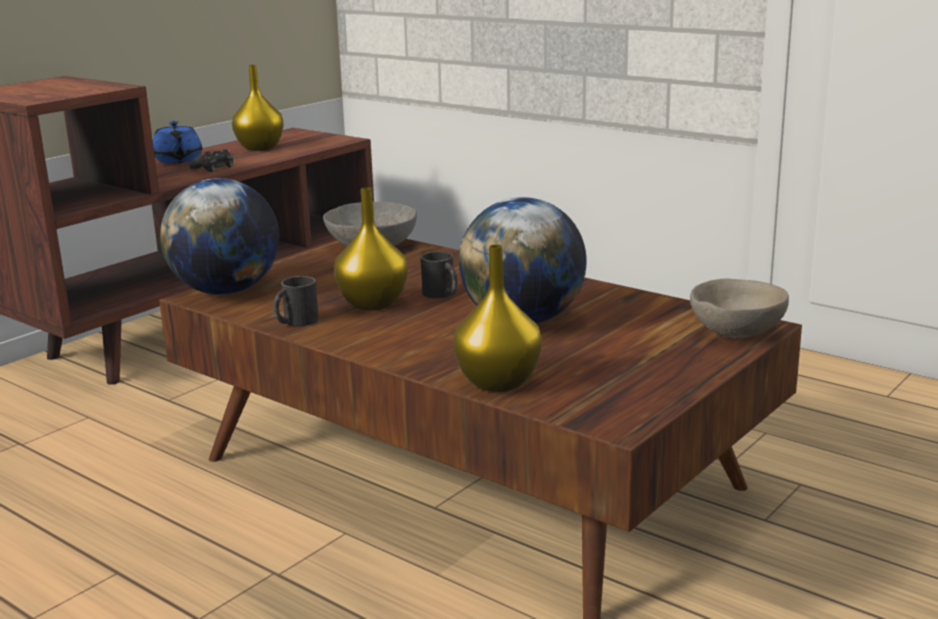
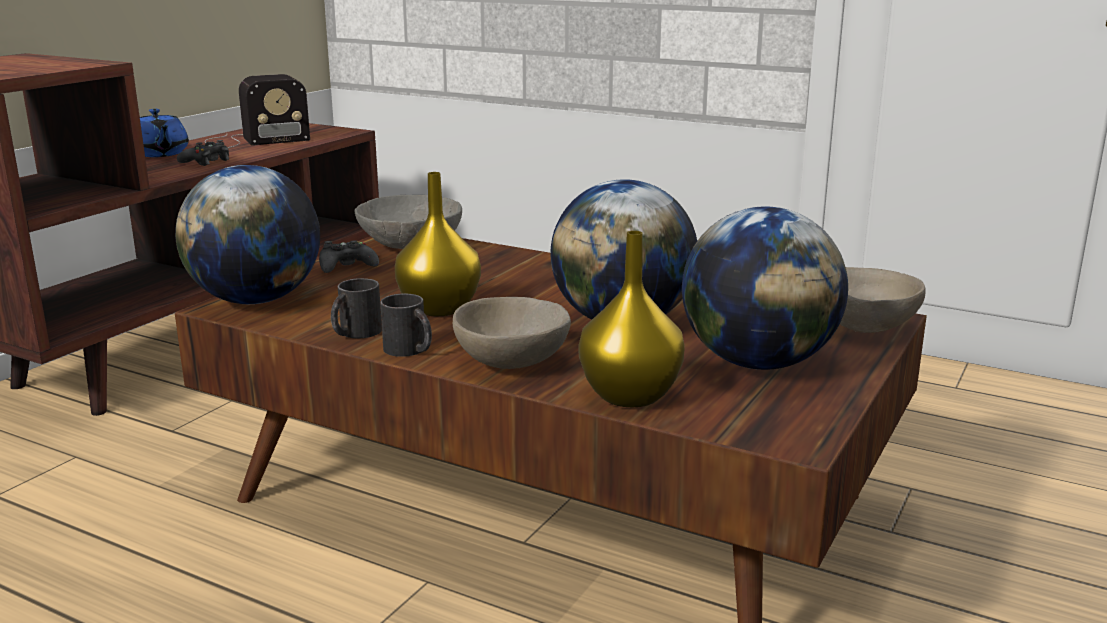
camera: 10 degrees left, 0 degrees up
yellow vase [232,65,284,151] -> radio [205,74,310,148]
black mug [421,251,458,299] -> black mug moved to [380,294,432,357]
none -> black game controller [319,241,379,273]
none -> beige bowl [453,297,571,369]
none -> globe [682,207,848,370]

